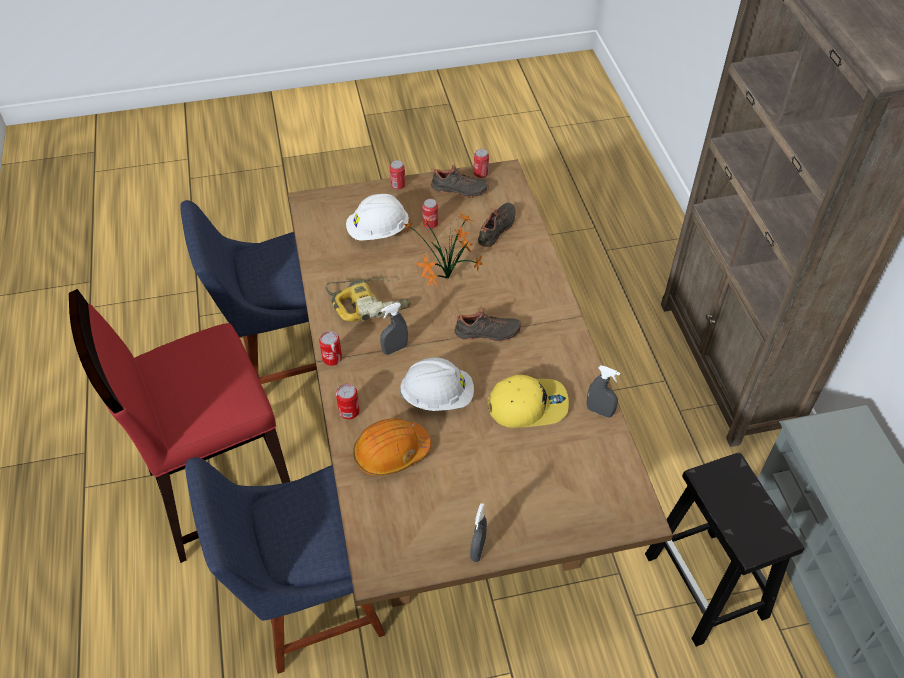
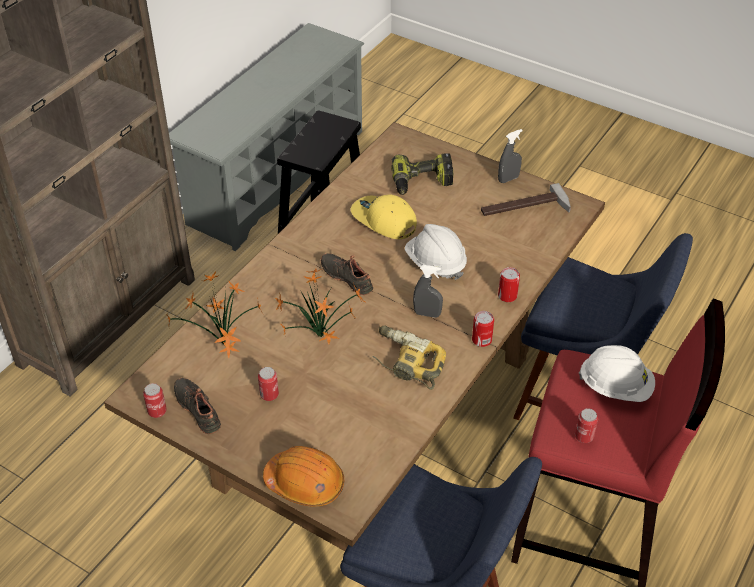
camera: 135 degrees left, 5 degrees down
white hard hat [346,194,409,241] -> white hard hat moved to [579,345,655,402]
orange hard hat [353,418,431,476] -> orange hard hat moved to [263,446,344,507]
can [390,160,406,190] -> can moved to [575,408,598,443]
black shoe [478,203,515,247] -> potted plant [166,271,263,358]
grey spray bottle [587,366,621,418] -> none
none -> power drill [391,153,453,195]
none -> hammer [481,183,571,216]

